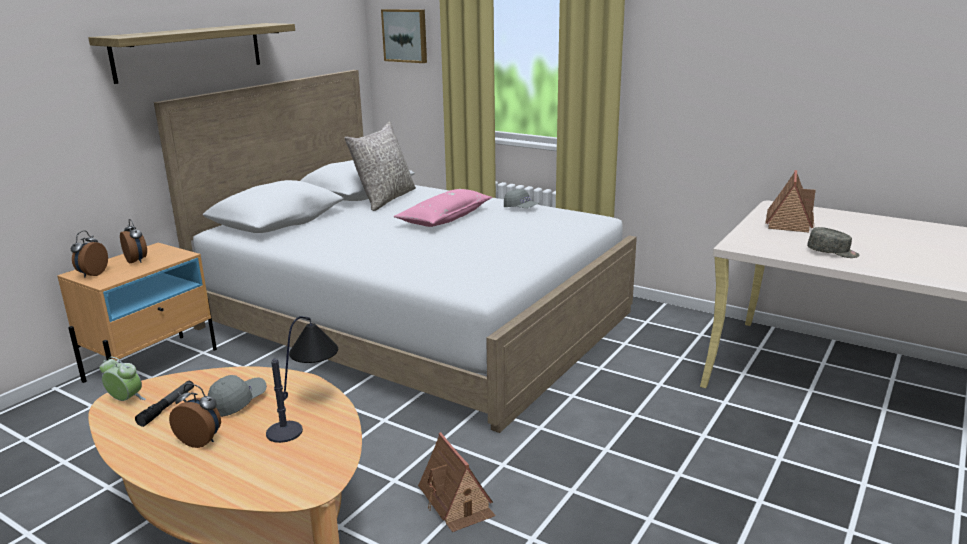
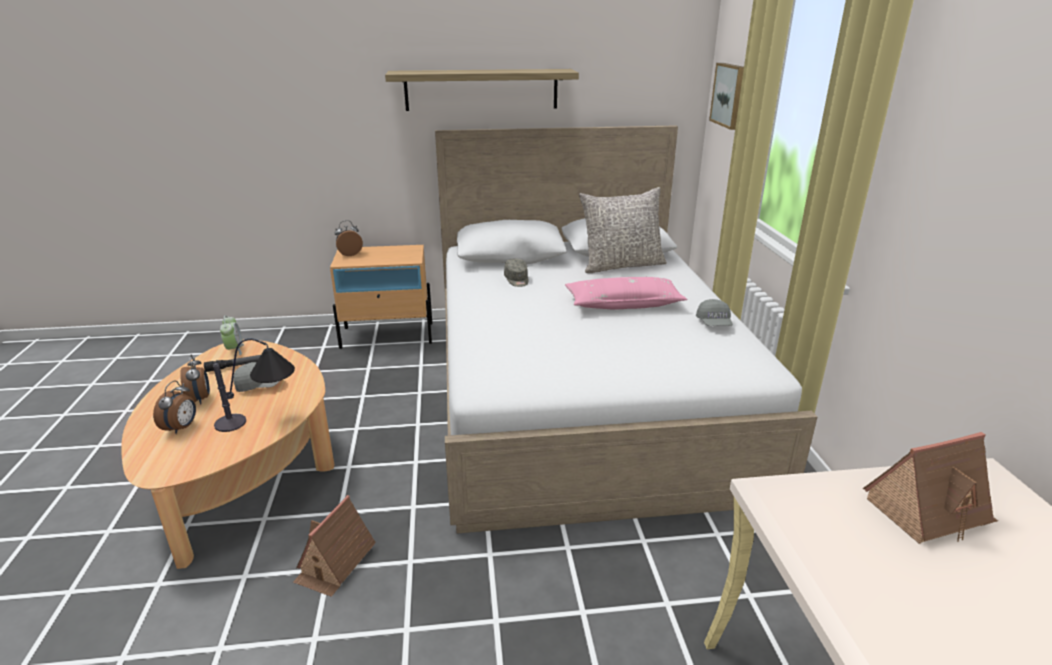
camera: 50 degrees right, 5 degrees up
alarm clock [120,219,147,263] -> alarm clock moved to [153,381,196,434]
grey cap [807,227,860,258] -> grey cap moved to [504,258,528,287]

